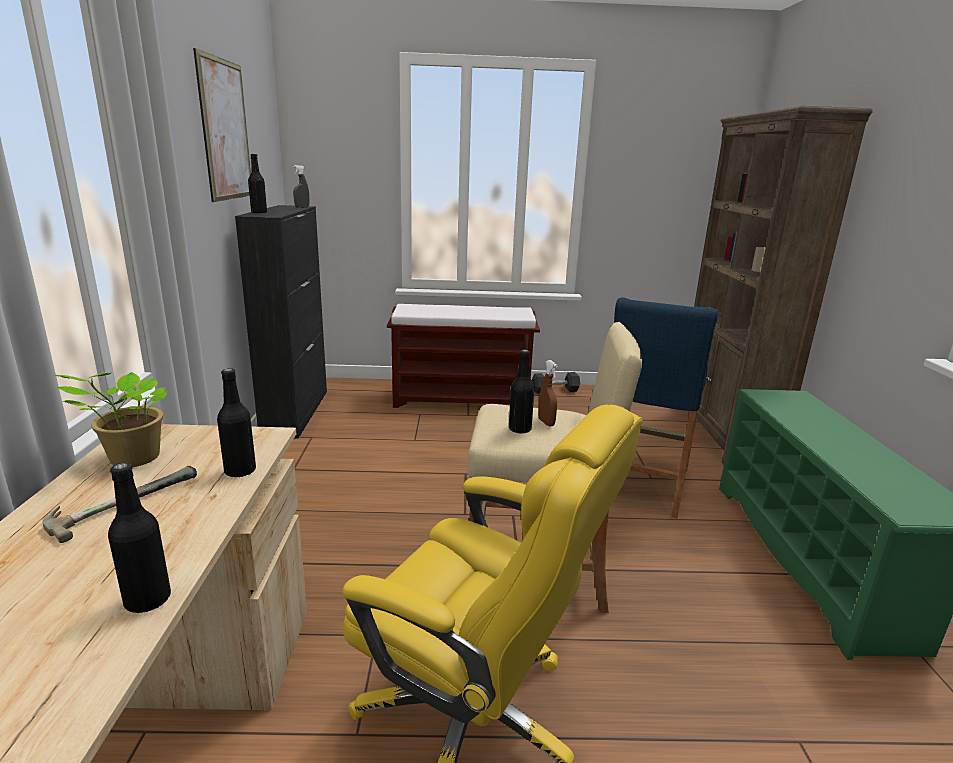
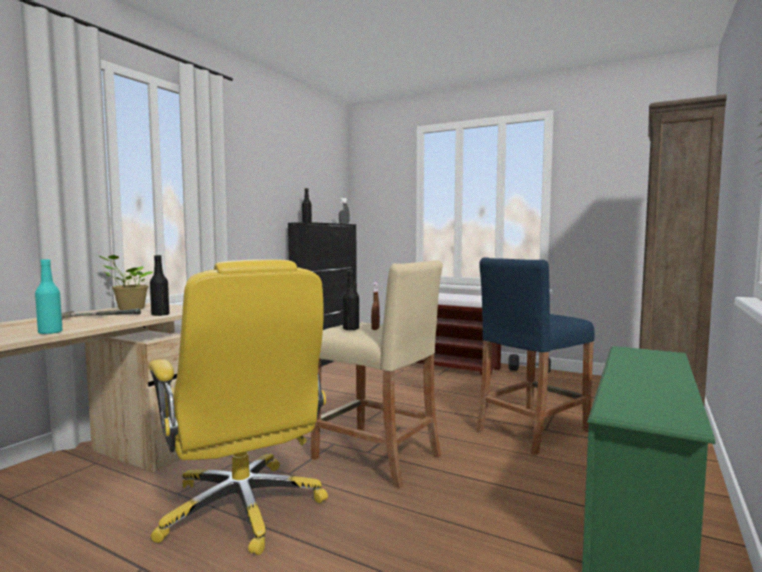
camera: 30 degrees right, 15 degrees down
black bottle [108,463,171,613] -> turquoise bottle [35,259,63,334]
picture [193,48,251,202] -> none

